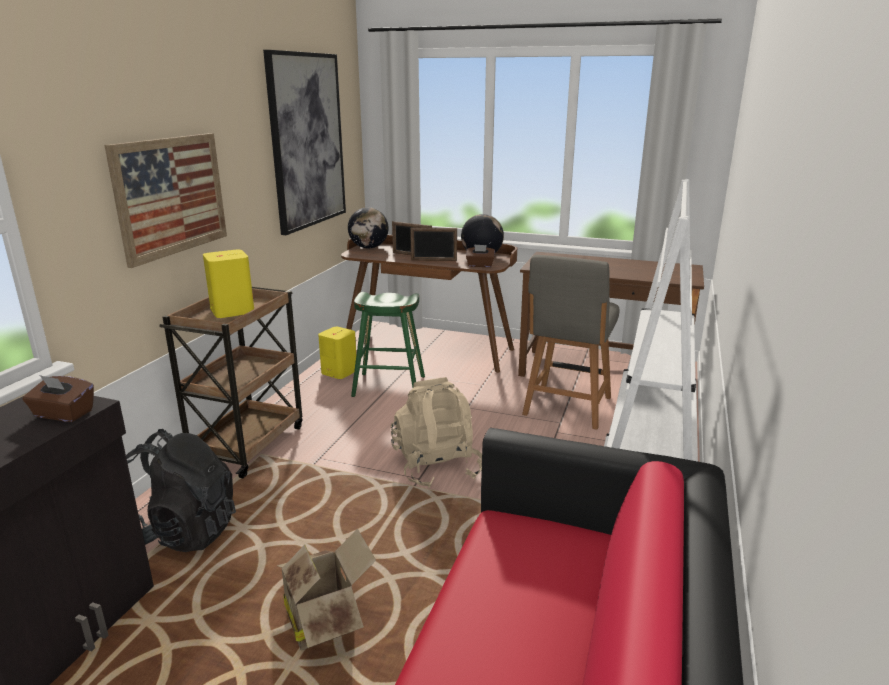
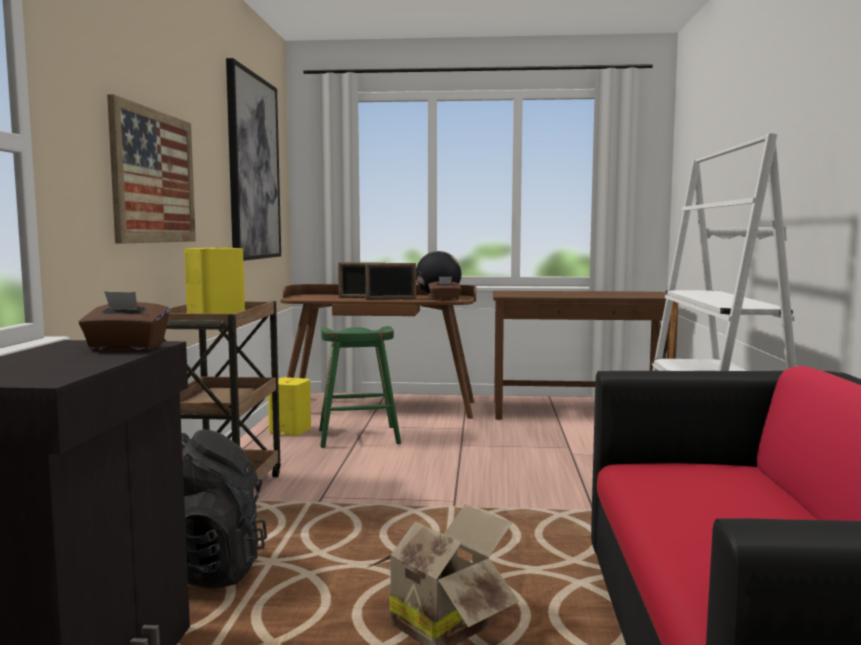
camera: 15 degrees left, 15 degrees down
globe [348,207,389,248] -> none
beige backpack [391,377,482,488] -> none
grey chair [522,255,620,430] -> none

